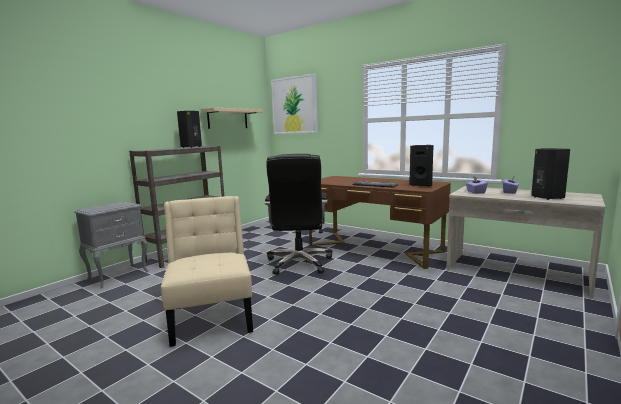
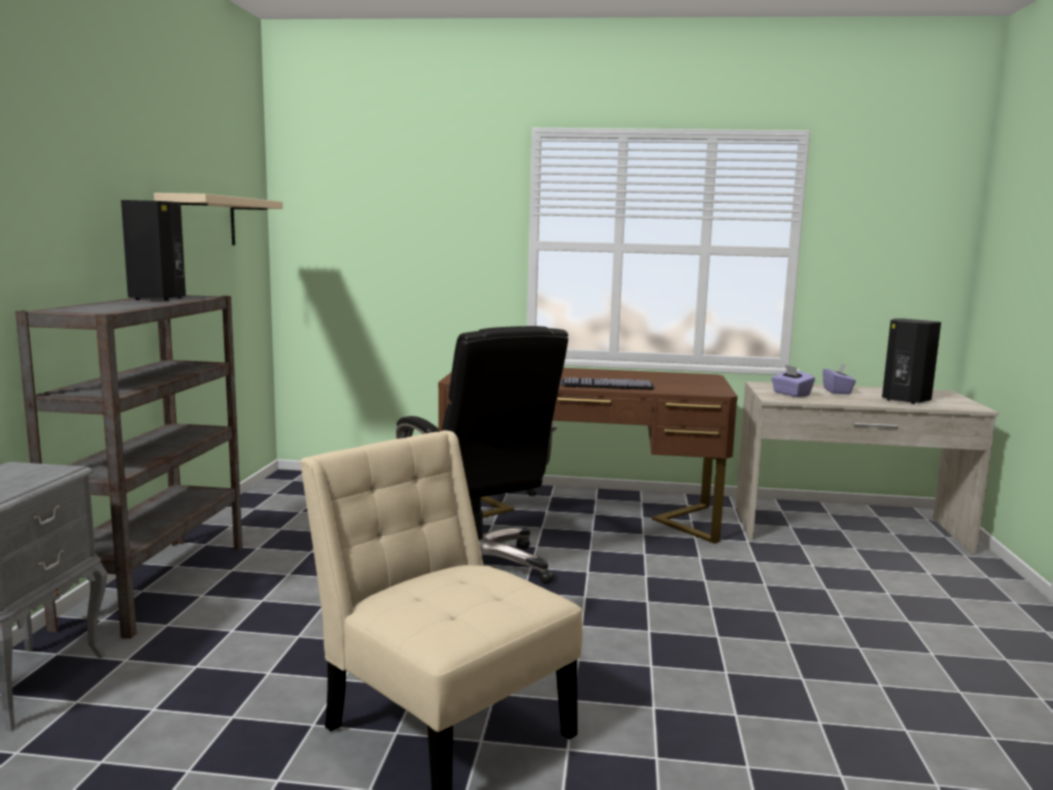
camera: 30 degrees left, 0 degrees up
picture [271,73,318,134] -> none
black speaker [409,145,434,187] -> none

